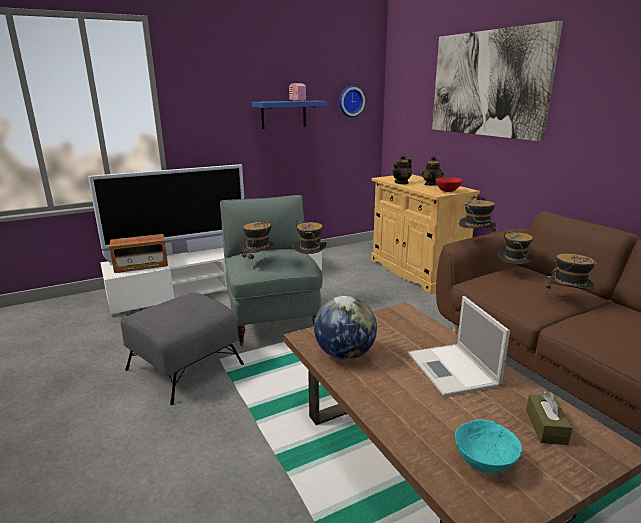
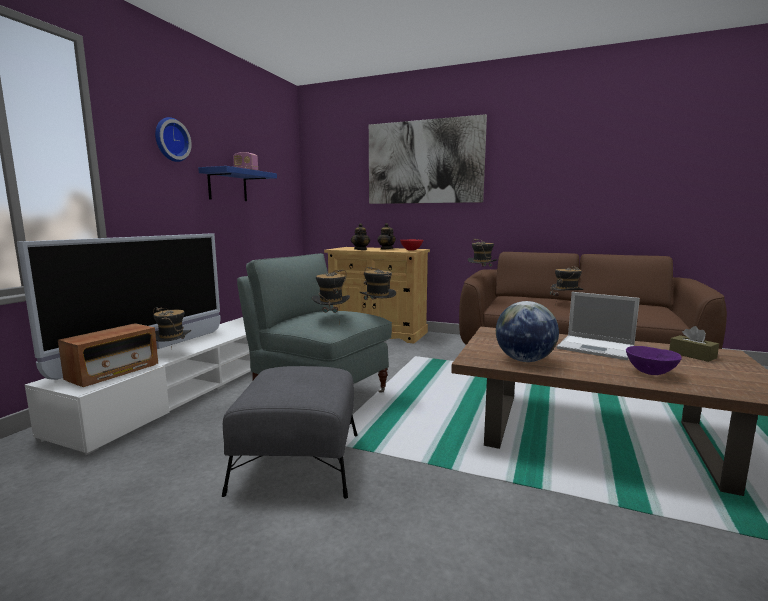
camera: 40 degrees left, 10 degrees down
wall clock [339,85,365,117] -> wall clock moved to [155,117,192,162]
turquoise bowl [455,419,522,473] -> none
hat [497,230,535,268] -> hat moved to [153,307,191,348]
none -> purple bowl [626,346,682,375]

